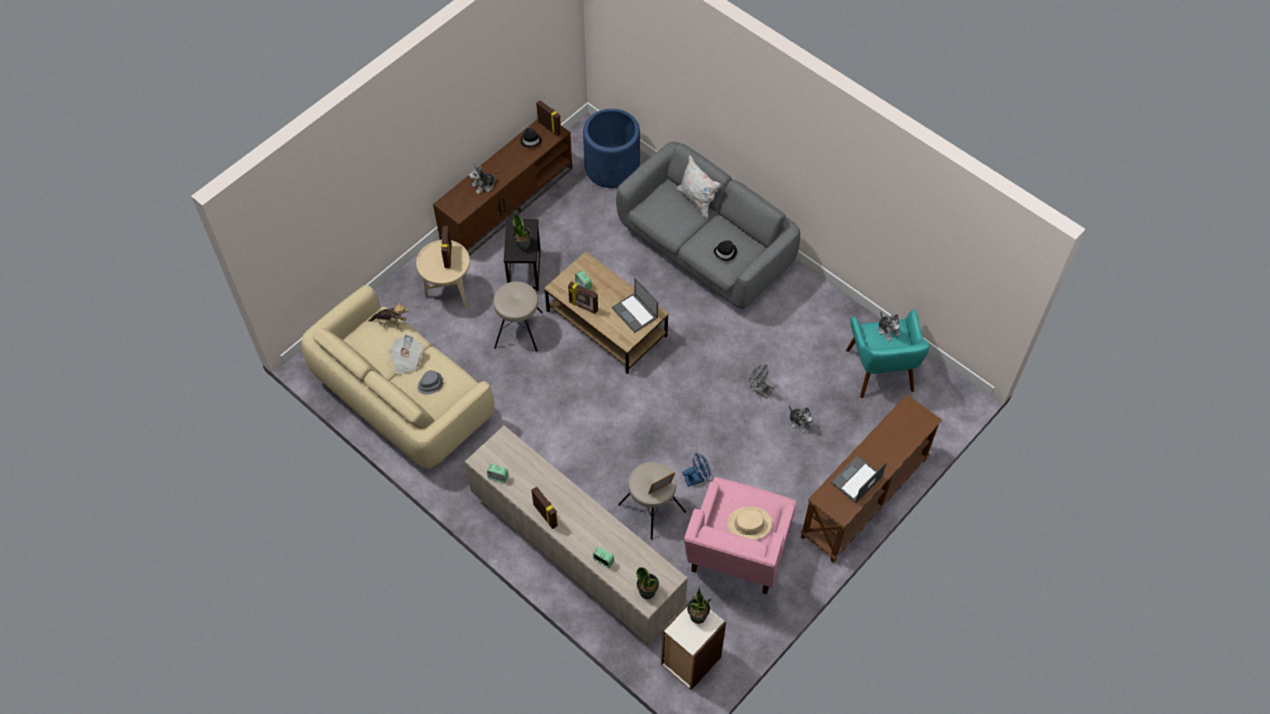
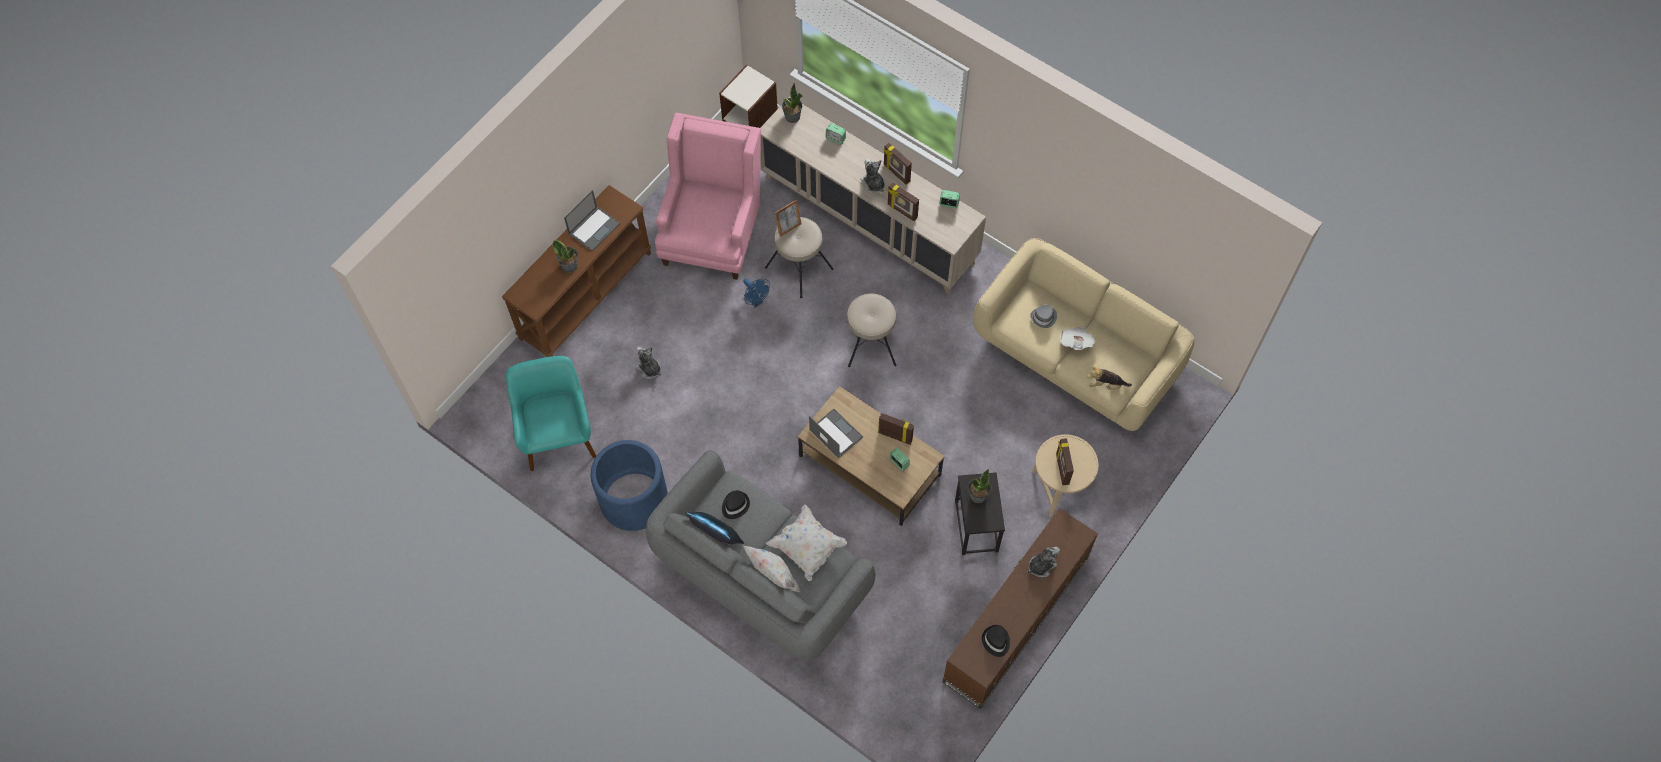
camera: 175 degrees right, 5 degrees up
beige stool [493,281,543,352] -> beige stool moved to [847,293,896,367]
picture frame [536,100,561,136] -> picture frame moved to [888,182,919,221]
blue planter [583,109,640,188] -> blue planter moved to [591,440,668,531]
blue fan [683,453,710,486] -> blue fan turned 105 degrees counterclockwise [743,279,770,308]
potted plant [687,587,712,624] -> potted plant moved to [552,240,578,273]
beige hat [727,506,772,540] -> none
grey fan [749,364,775,399] -> none
plush toy [878,312,901,341] -> plush toy moved to [860,159,885,193]
none -> blue pillow [685,512,744,544]
none -> white pillow [766,504,847,581]

